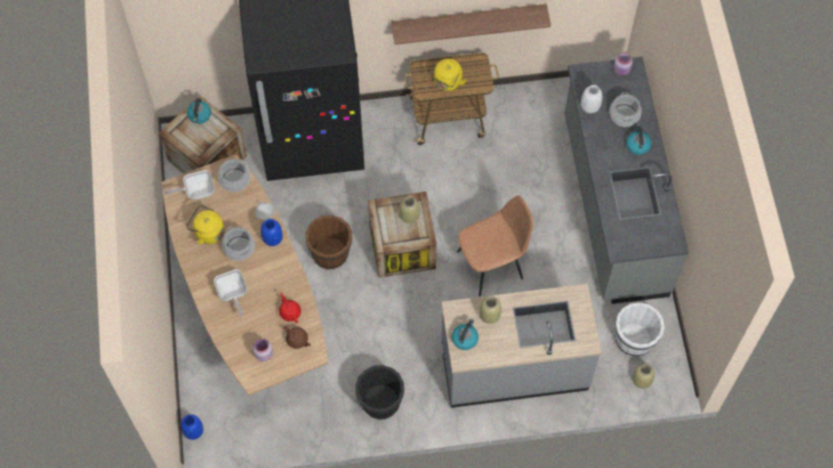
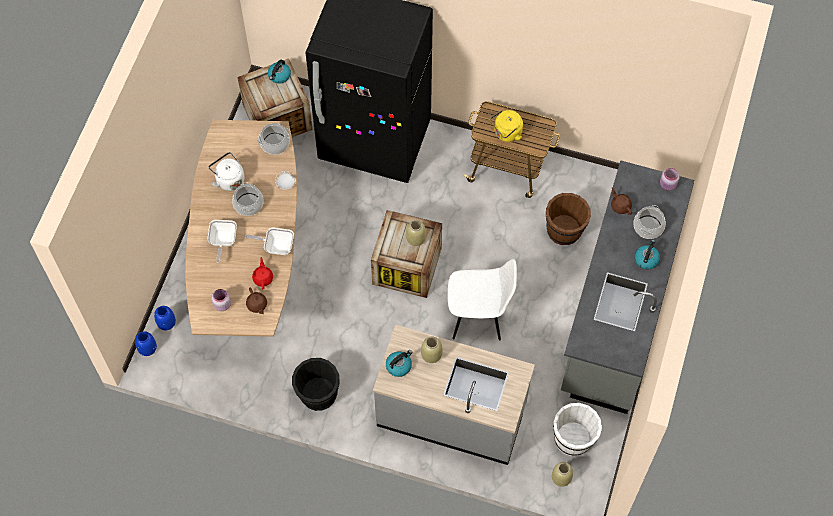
camera: 25 degrees right, 0 degrees up
frying pan [165,170,214,200] -> frying pan moved to [245,228,294,255]
yellow kettle [186,205,224,244] -> white kettle [209,152,244,191]
blue vase [261,219,283,246] -> blue vase moved to [154,306,176,330]
brown bucket [305,215,352,270] -> brown bucket moved to [546,193,591,245]
shelf [391,4,551,45] -> none
brown chair [457,195,534,297] -> white chair [448,259,517,341]
white vase [581,85,602,113] -> brown teapot [611,188,632,215]

